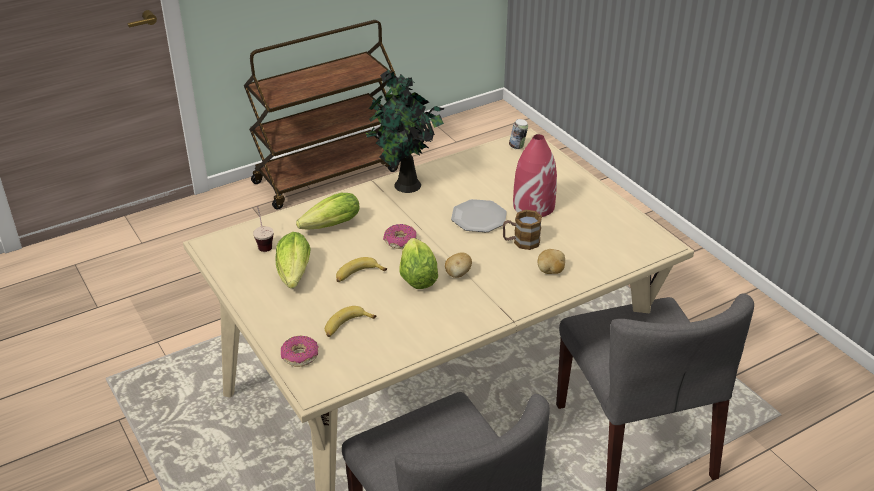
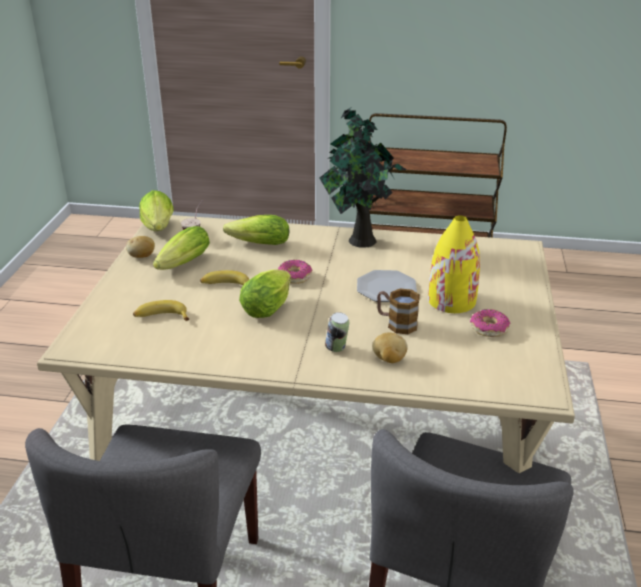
camera: 40 degrees right, 5 degrees down
donut [281,336,318,367] -> donut moved to [470,309,510,337]
potato [445,252,472,278] -> potato moved to [126,236,155,258]
can [509,119,528,149] -> can moved to [325,312,350,352]
red vase [513,134,557,217] -> yellow vase [428,216,480,313]
none -> lettuce [139,190,174,231]

